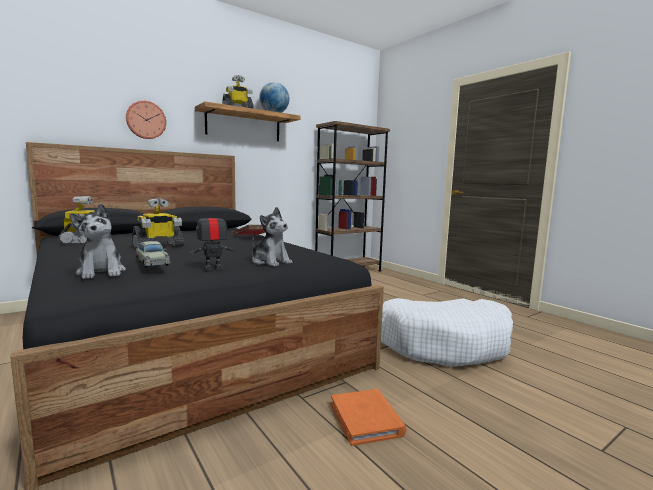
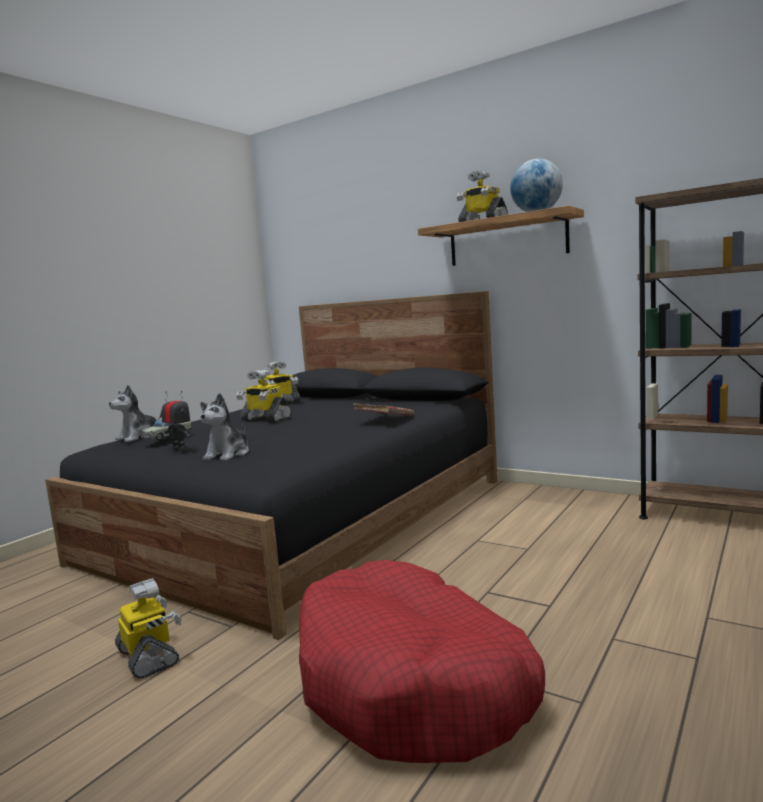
camera: 70 degrees right, 0 degrees up
wall clock [126,100,166,139] -> none
orange book [331,389,406,446] -> toy robot [115,578,181,678]
white dog bed [381,298,513,367] -> red dog bed [299,560,545,763]

